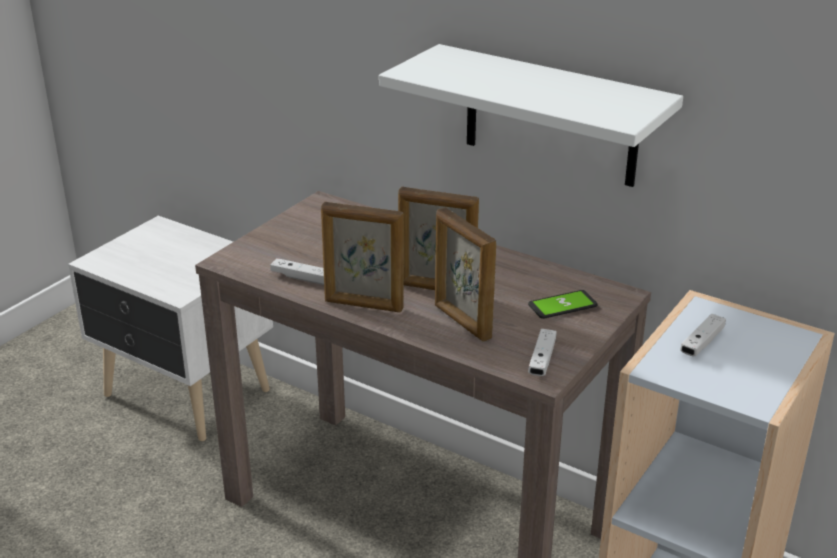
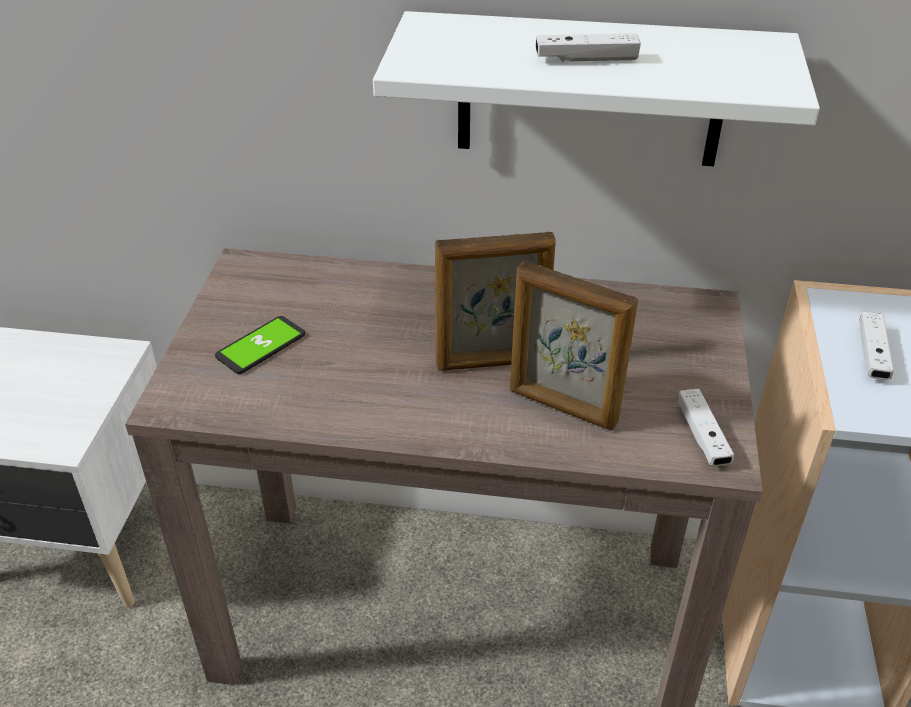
camera: 25 degrees left, 10 degrees up
white game controller [270,258,324,285] -> white game controller moved to [536,33,641,62]
picture frame [321,202,404,313] -> none
phone [528,290,598,319] -> phone moved to [215,316,305,374]

